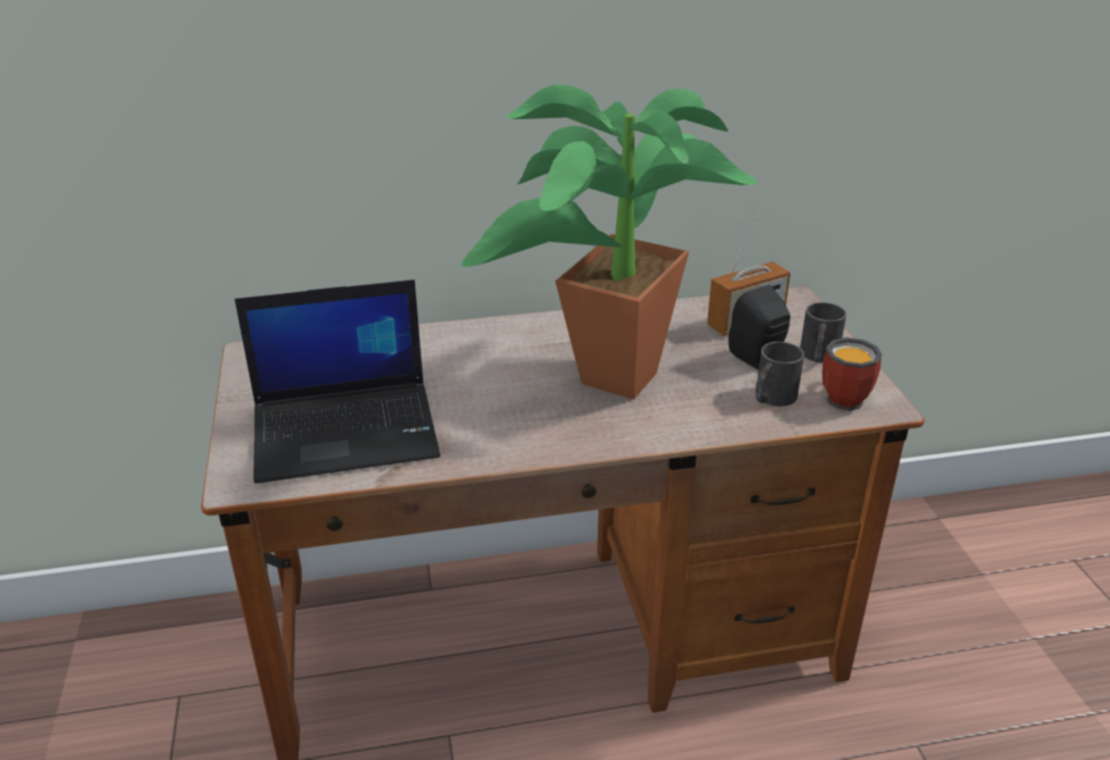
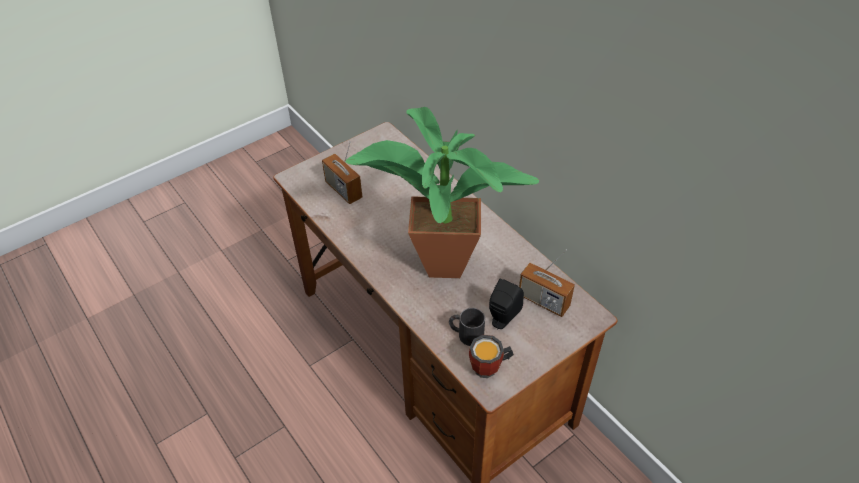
camera: 65 degrees right, 15 degrees up
laptop [235,280,440,484] -> radio [322,141,362,204]
black mug [800,302,846,363] -> none

